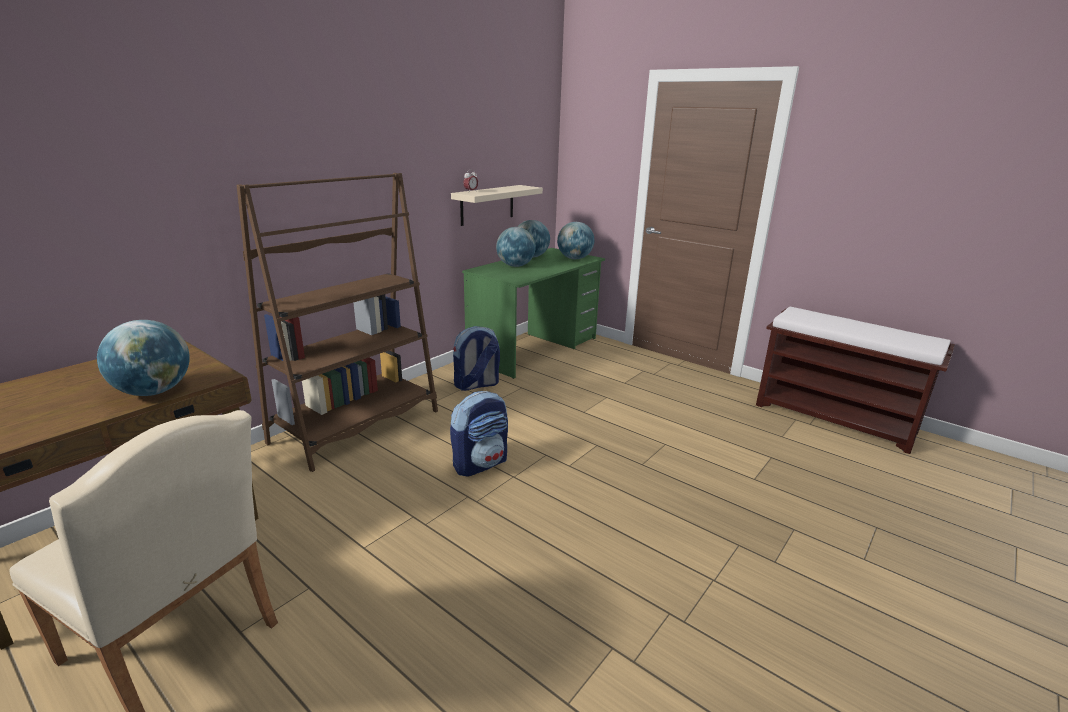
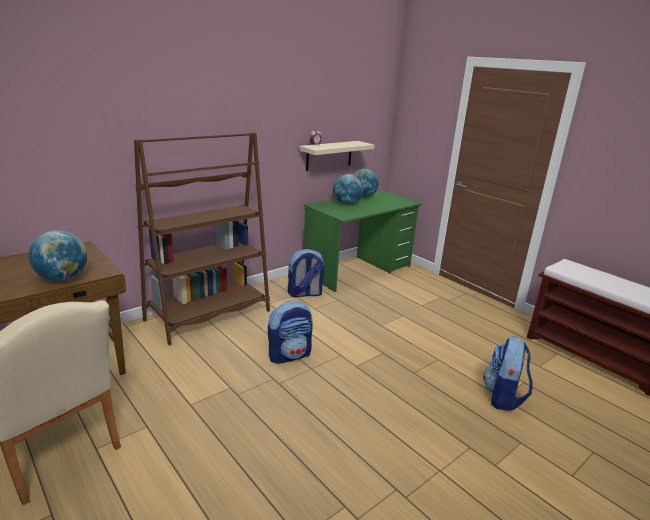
camera: 10 degrees right, 0 degrees up
globe [557,222,594,259] -> none
none -> backpack [483,336,533,411]

